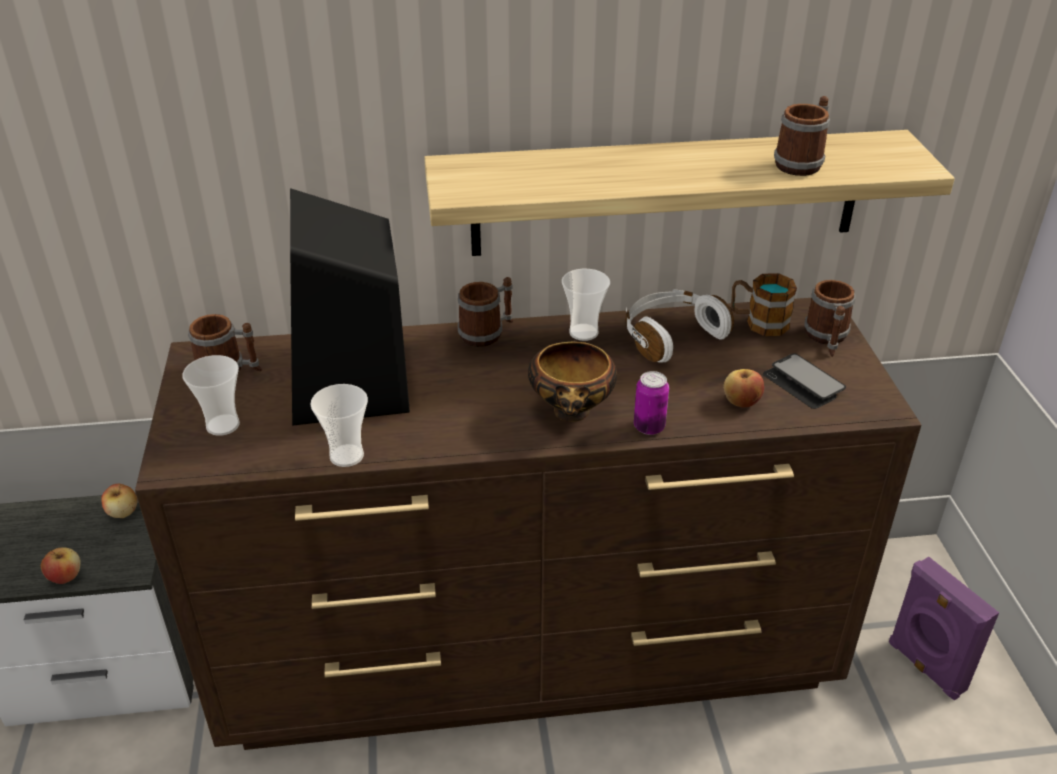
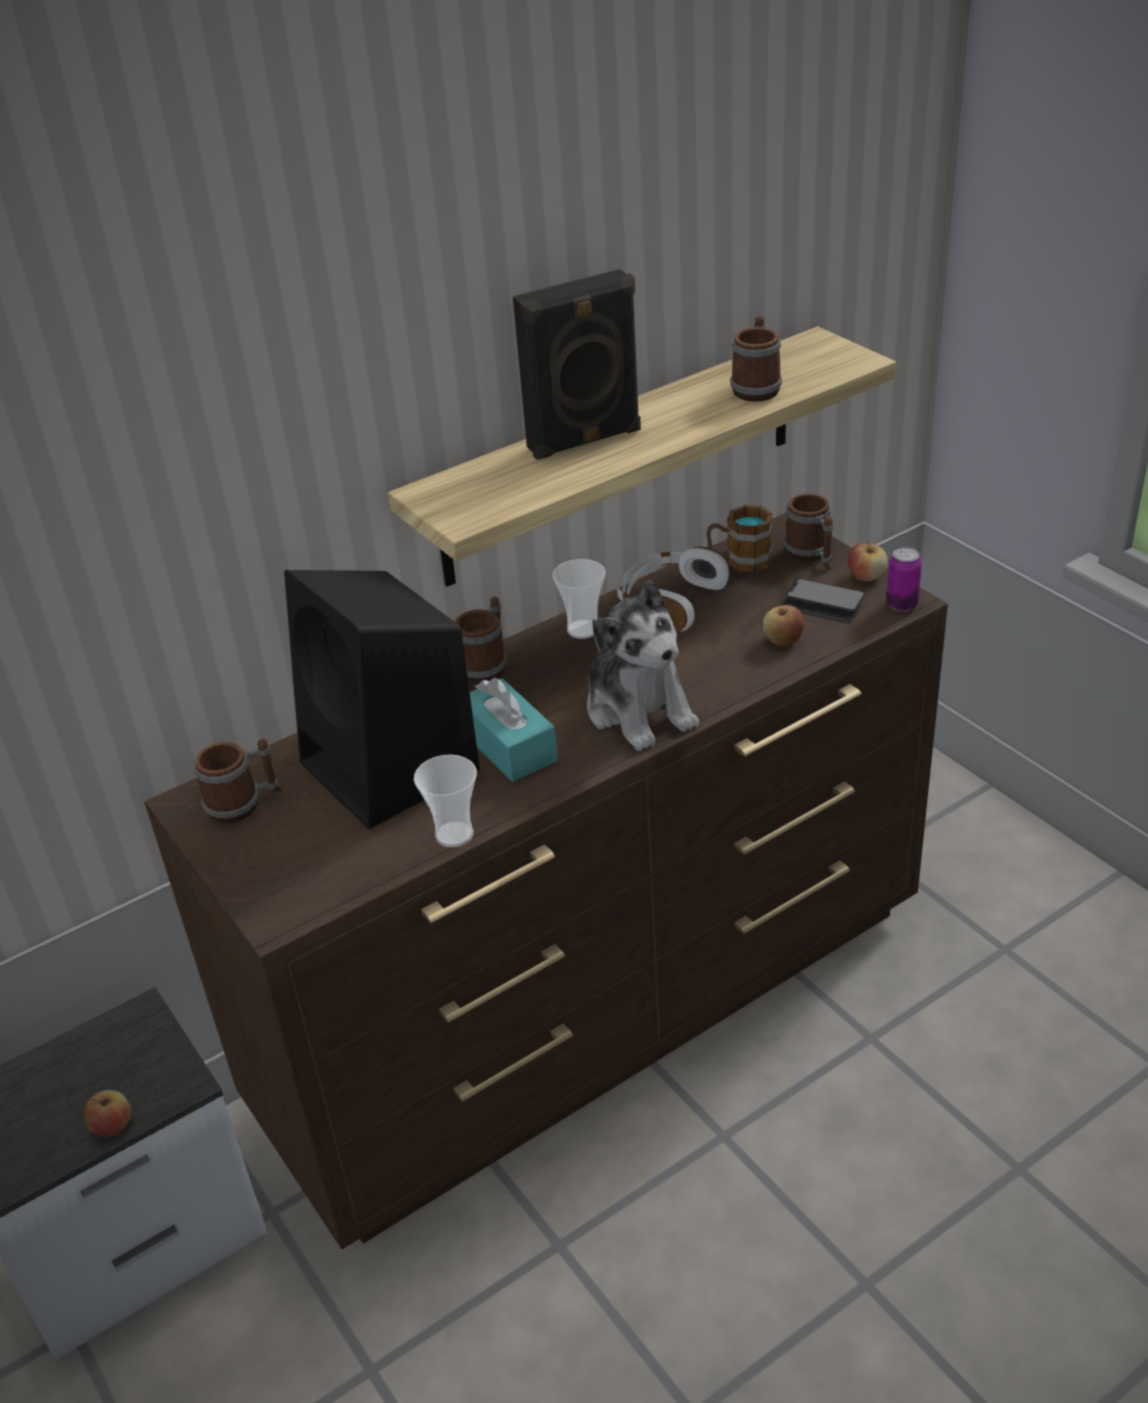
camera: 25 degrees left, 0 degrees up
apple [101,484,137,518] -> apple moved to [848,540,888,582]
cup [182,355,240,436] -> none
bowl [528,340,617,422] -> plush toy [587,580,699,751]
can [634,371,669,435] -> can moved to [886,547,922,612]
purple speaker [889,557,999,701] -> none
none -> turquoise tissue box [470,678,558,782]
none -> black speaker [513,269,641,460]

